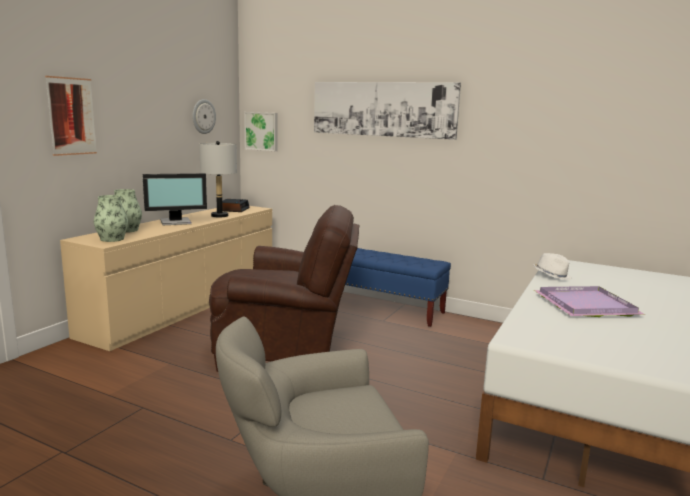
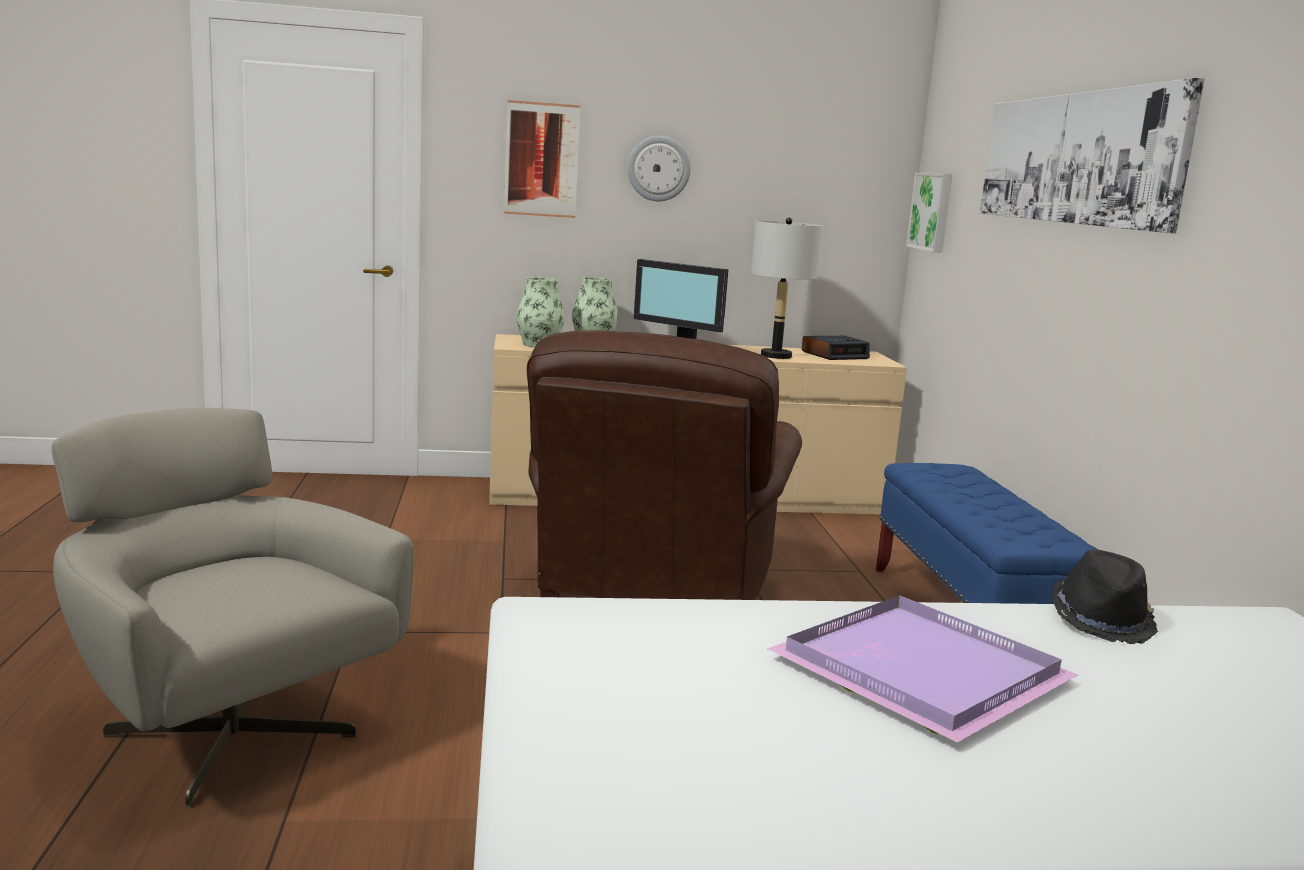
camera: 55 degrees right, 0 degrees up
wall clock [192,99,216,134] -> wall clock moved to [627,136,691,201]
brown armchair [209,205,360,372] -> brown armchair turned 45 degrees clockwise [527,330,802,600]
white hat [533,253,572,280] -> black hat [1052,549,1158,644]

